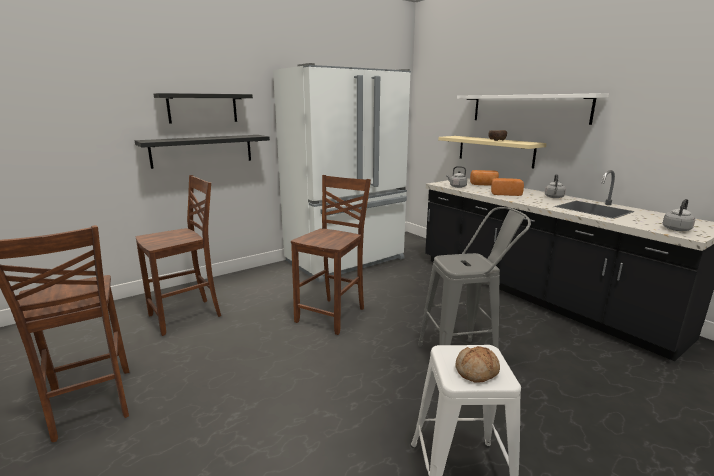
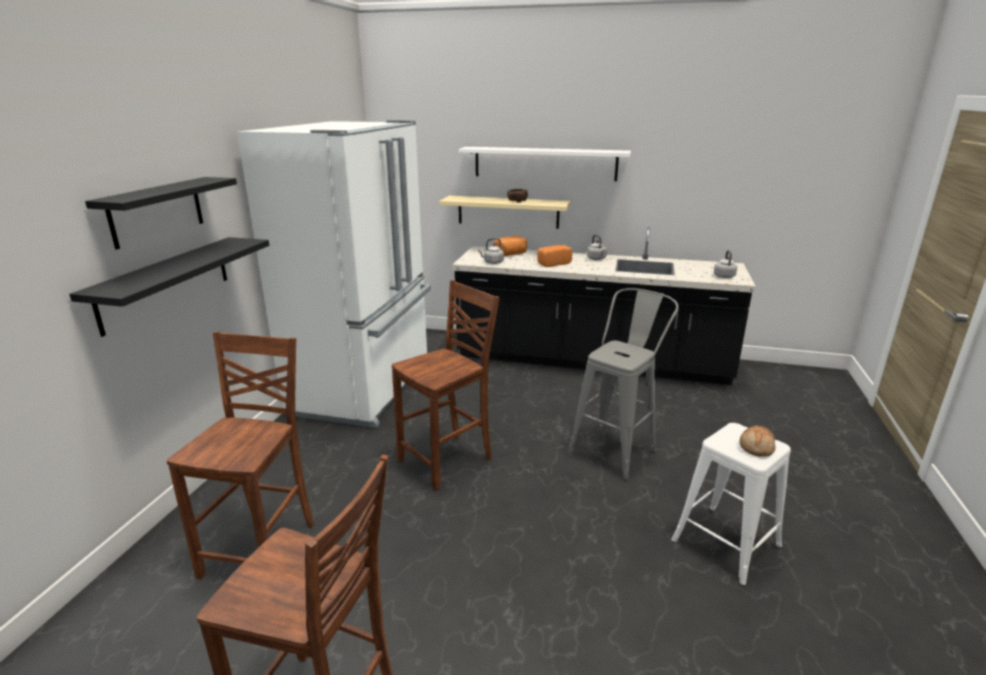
camera: 40 degrees left, 5 degrees up
brown chair [291,175,371,335] -> brown chair turned 60 degrees clockwise [392,280,500,490]

